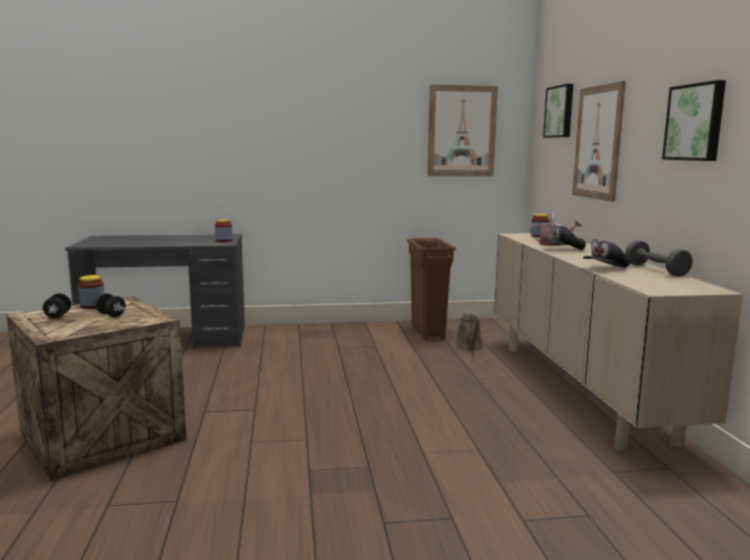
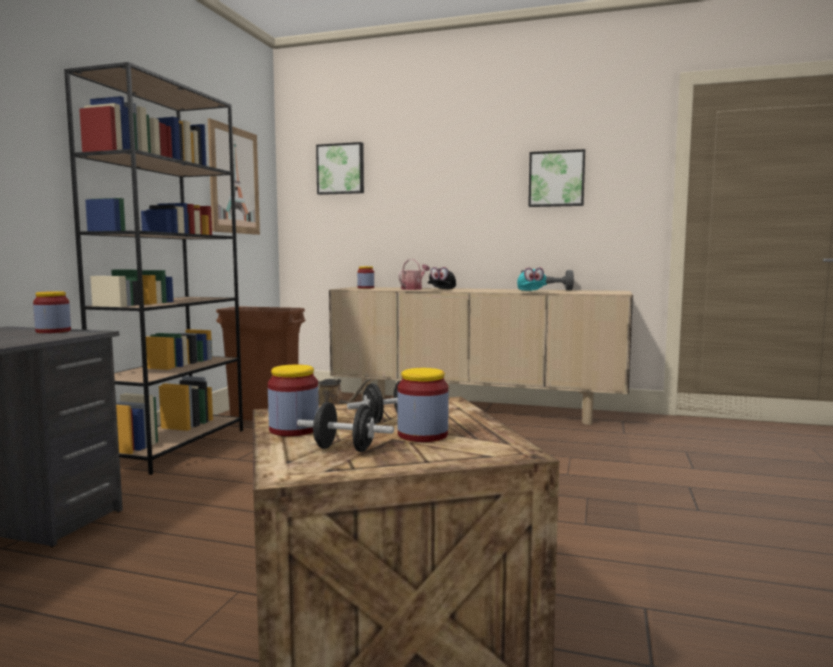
camera: 65 degrees left, 5 degrees down
picture [572,81,626,202] -> none
black cap [583,239,630,268] -> turquoise cap [517,268,547,291]
none -> beige bookcase [64,62,243,475]
none -> jar [397,368,449,442]

